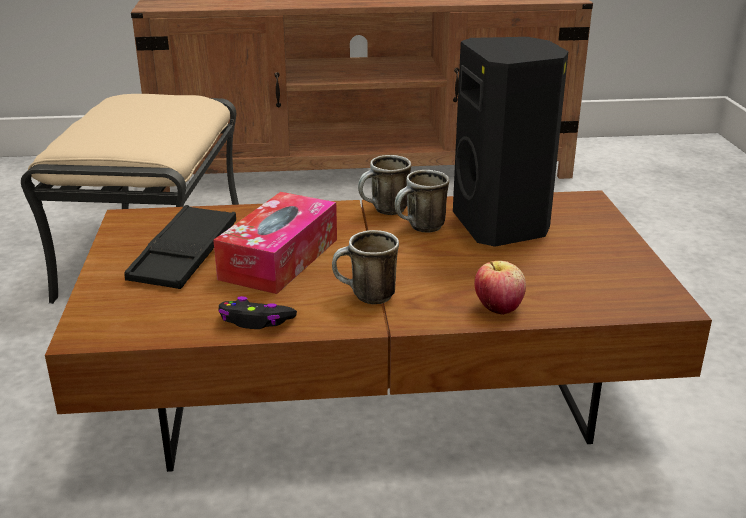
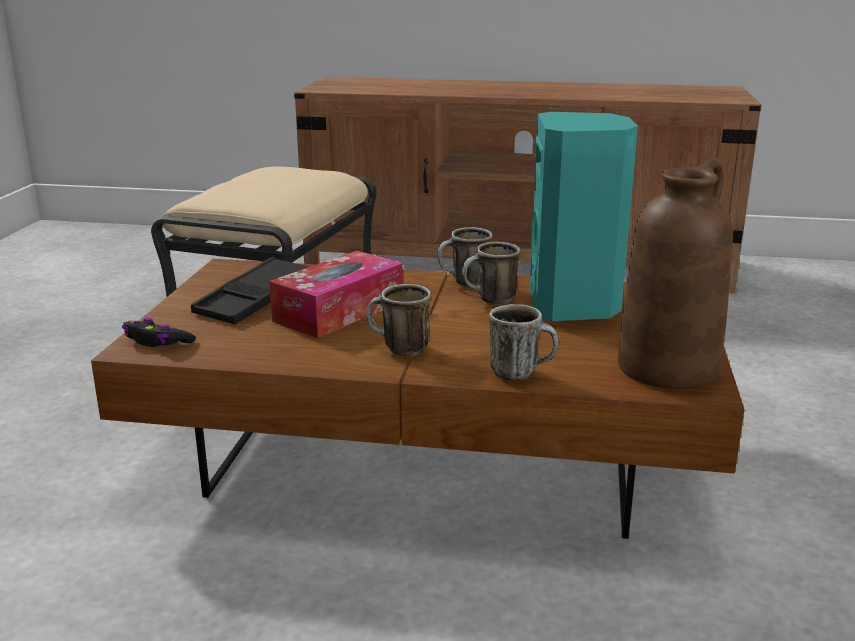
camera: 15 degrees right, 5 degrees down
black game controller [219,296,297,329] -> black game controller moved to [122,318,196,347]
black speaker [453,37,569,247] -> turquoise speaker [530,112,638,322]
apple [474,261,526,315] -> mug [489,304,559,381]
none -> brown vase [618,158,733,389]

